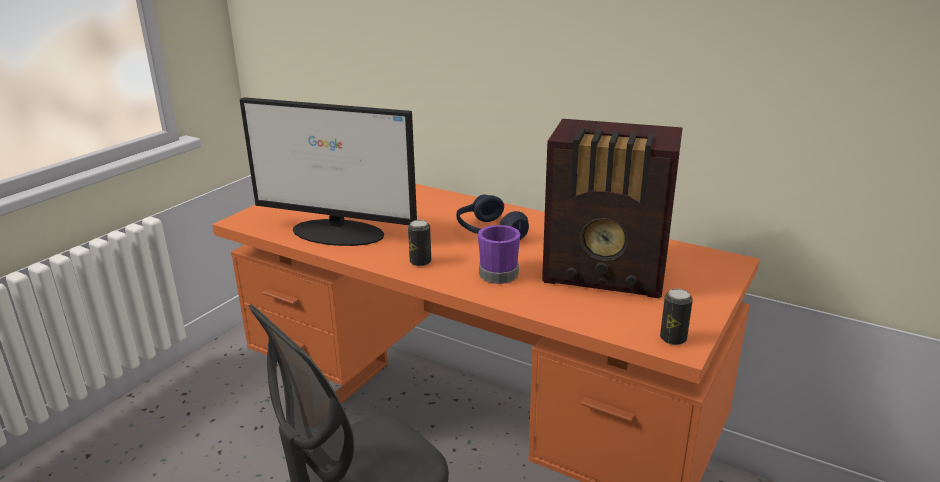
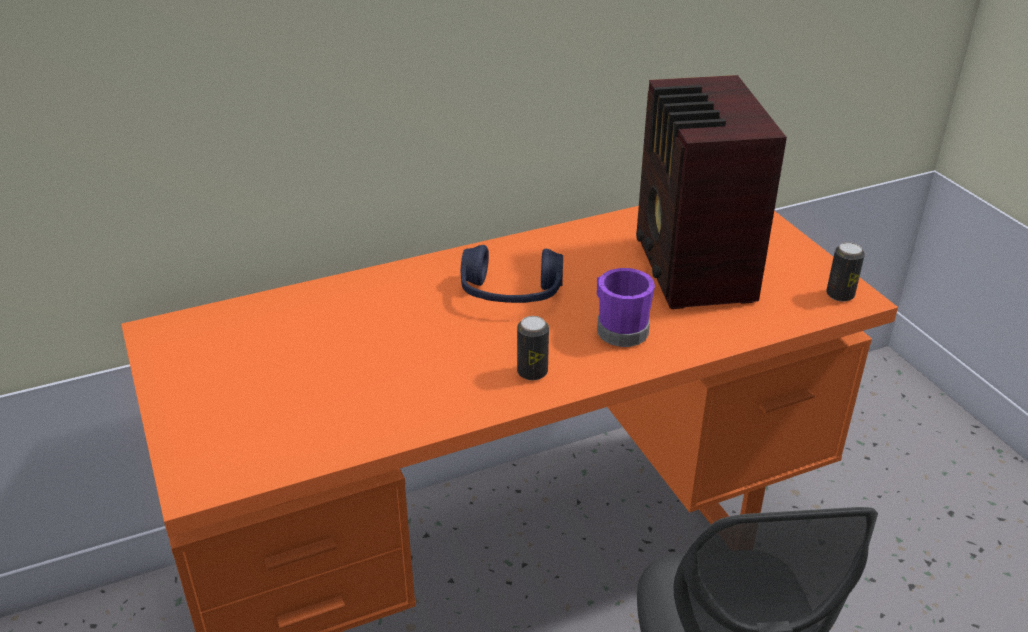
camera: 55 degrees left, 10 degrees up
monitor [239,97,417,246] -> none
radio [542,119,683,298] -> radio turned 120 degrees clockwise [636,75,787,309]

